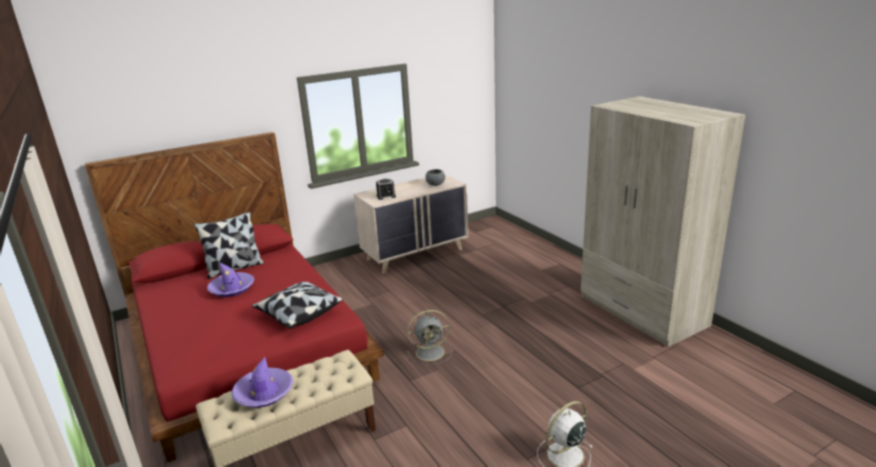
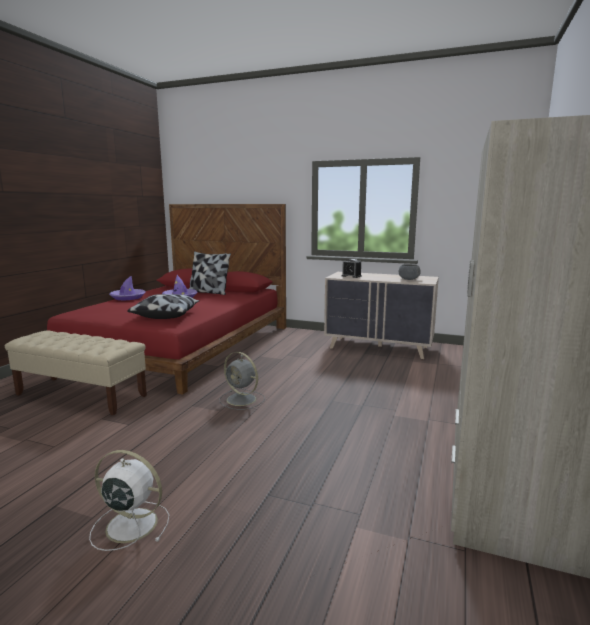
camera: 50 degrees right, 10 degrees down
purple hat [231,357,293,408] -> purple hat moved to [109,275,146,300]

